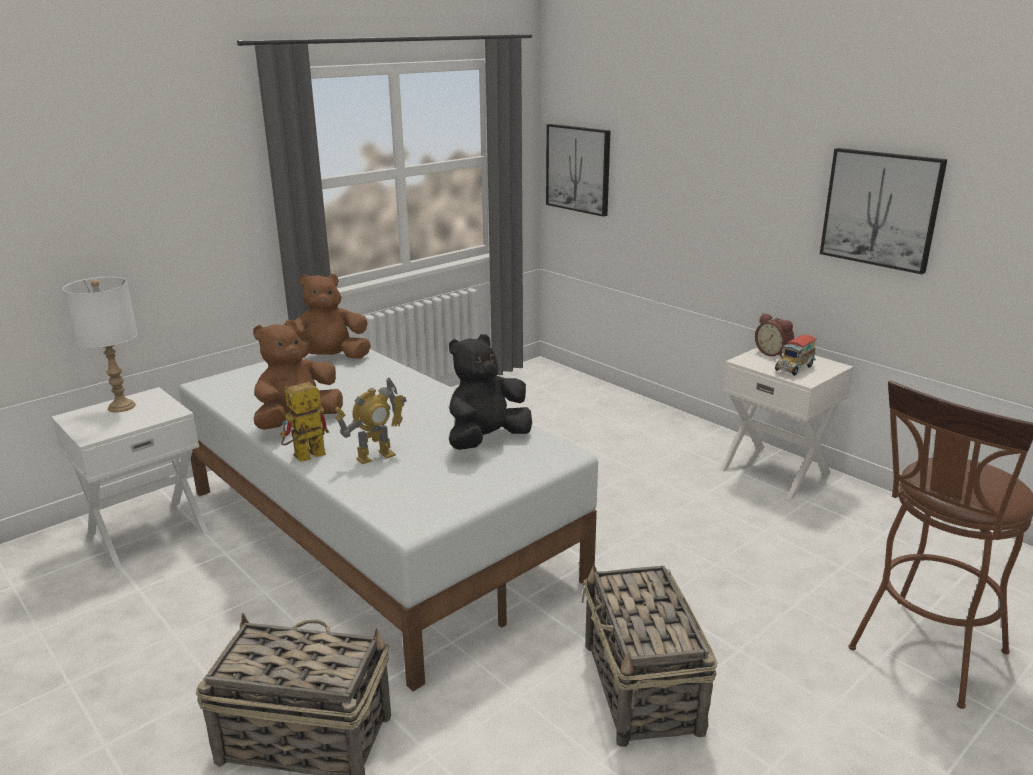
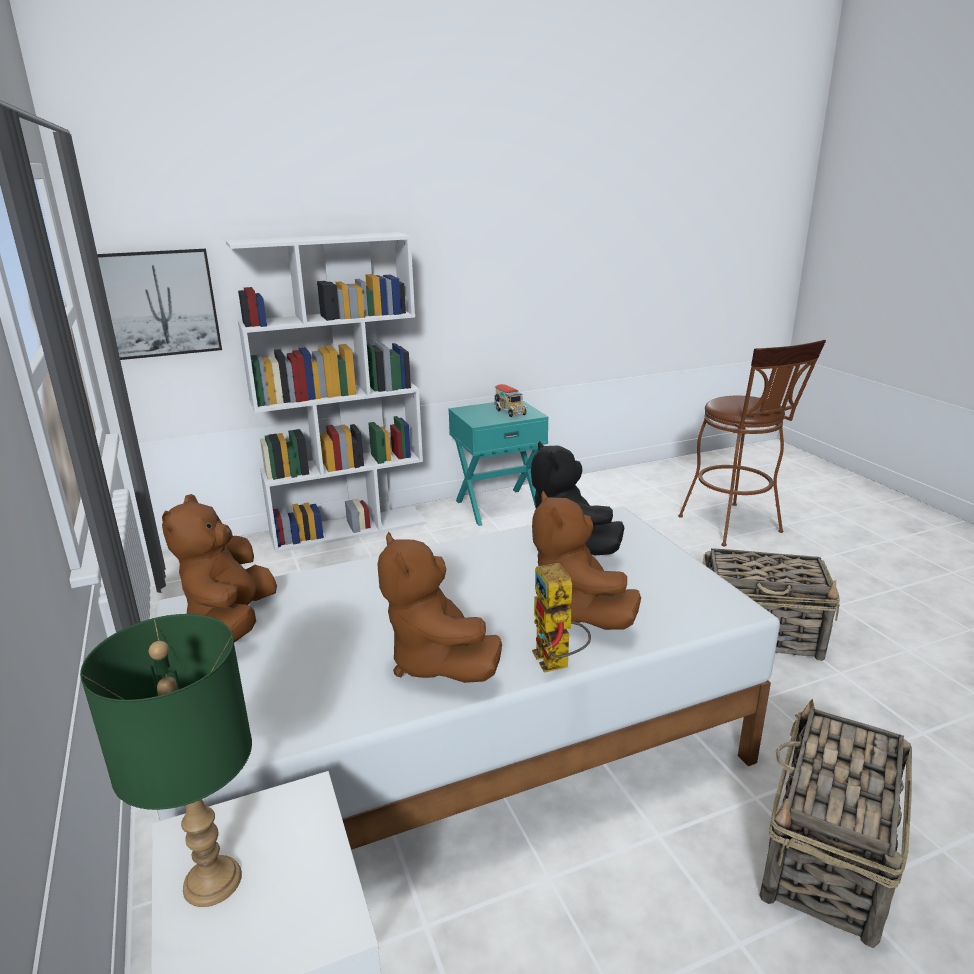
camera: 70 degrees left, 0 degrees up
white table lamp [63,277,138,412] -> green table lamp [80,614,252,907]
toy robot [334,377,407,464] -> brown plush toy [532,491,641,630]
white nightstand [720,347,853,500] -> turquoise nightstand [448,400,549,526]
alarm clock [755,313,794,358] -> none
picture [820,148,947,274] -> none
none -> white bookcase [226,232,426,553]

